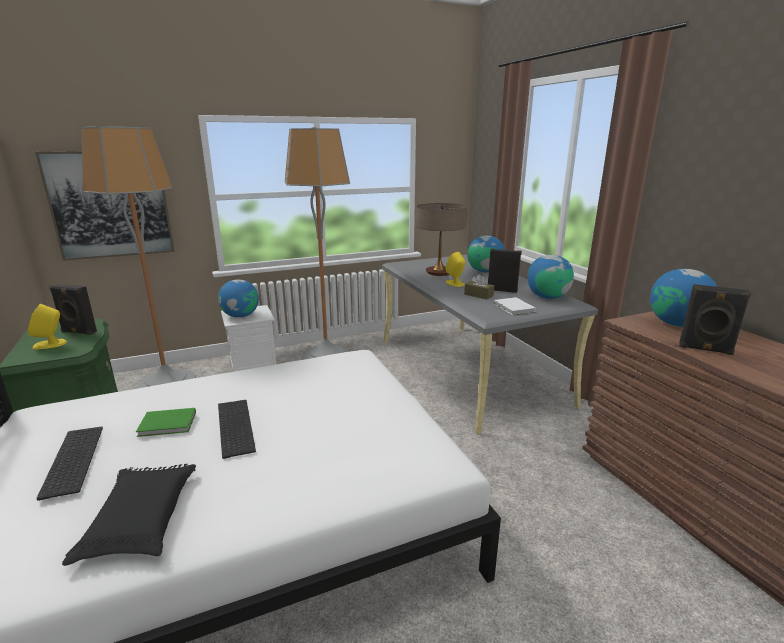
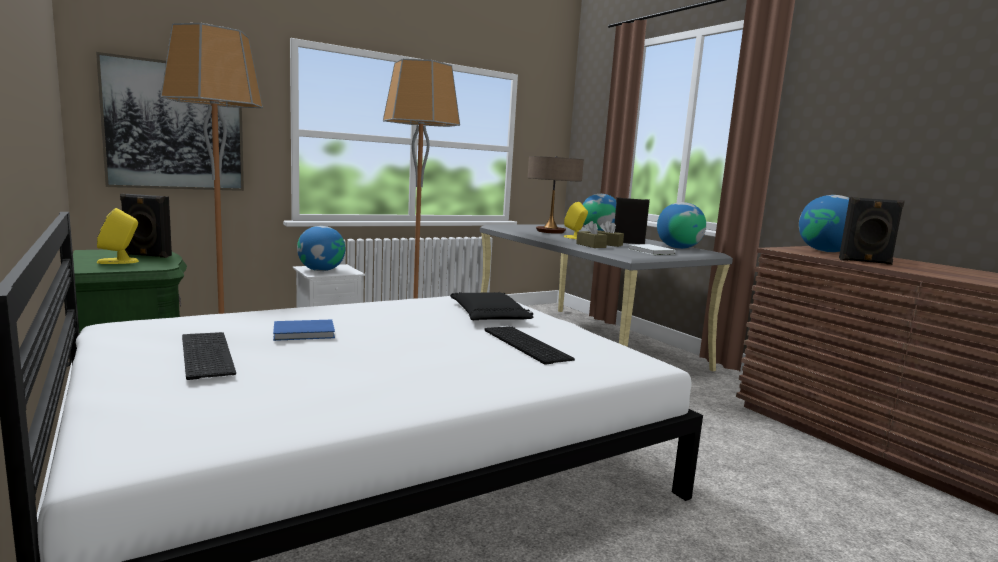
camera: 10 degrees left, 10 degrees down
black pillow [62,463,196,566] -> black pillow moved to [450,292,534,320]
green book [136,408,196,437] -> blue book [273,320,335,341]
keyboard [218,400,256,459] -> keyboard moved to [485,326,575,365]
none -> brown tissue box [576,221,607,248]

